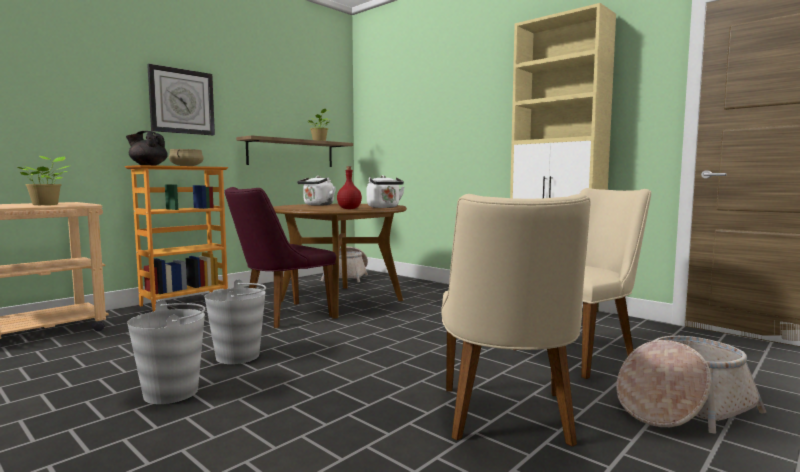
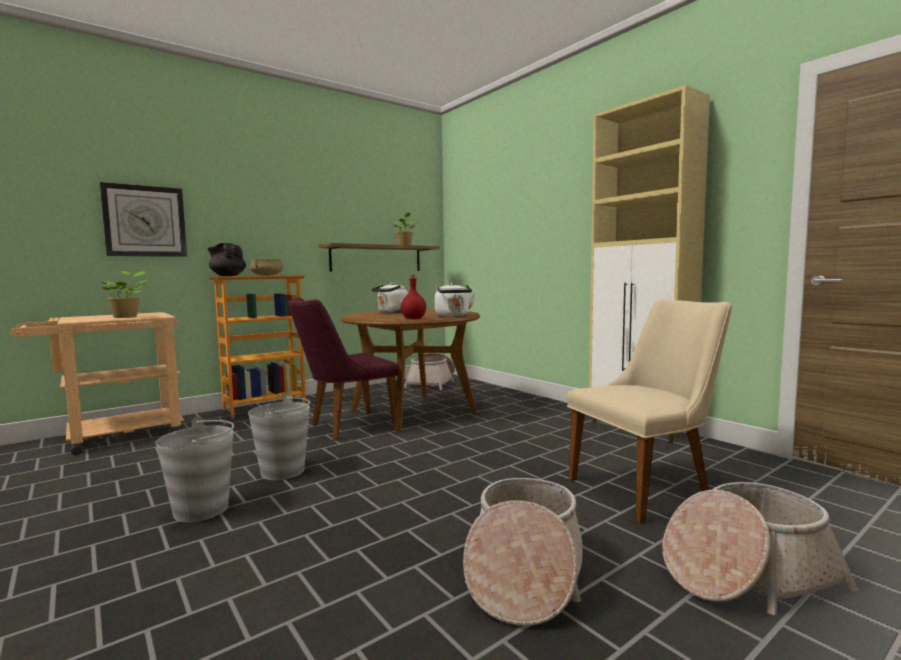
camera: 10 degrees right, 0 degrees up
wall clock [147,64,215,135] -> wall clock moved to [100,182,187,257]
beige chair [441,194,590,447] -> basket [463,478,583,626]

